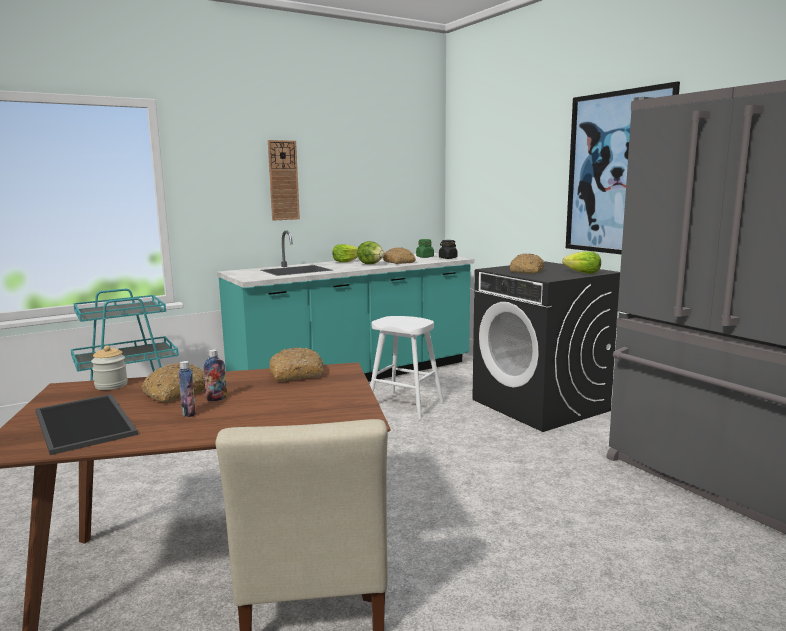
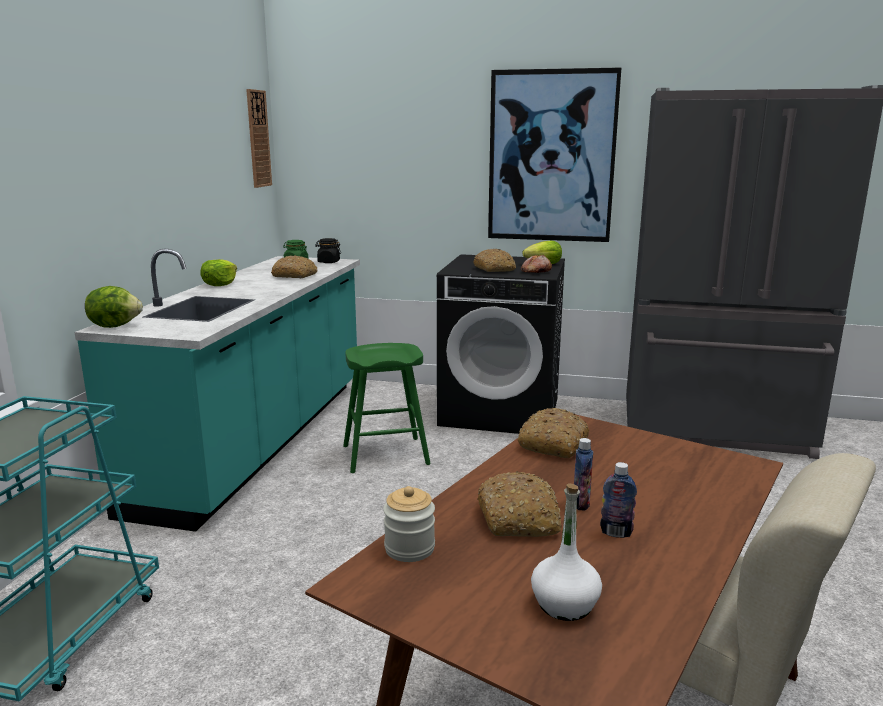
camera: 45 degrees left, 5 degrees up
tray [35,394,138,455] -> white bottle [531,483,602,621]
wall clock [268,140,300,221] -> wall clock moved to [246,89,272,188]
lettuce [357,241,384,264] -> lettuce moved to [85,286,143,328]
white stool [370,316,444,419] -> green stool [343,343,431,473]
none -> bread [521,255,552,273]

